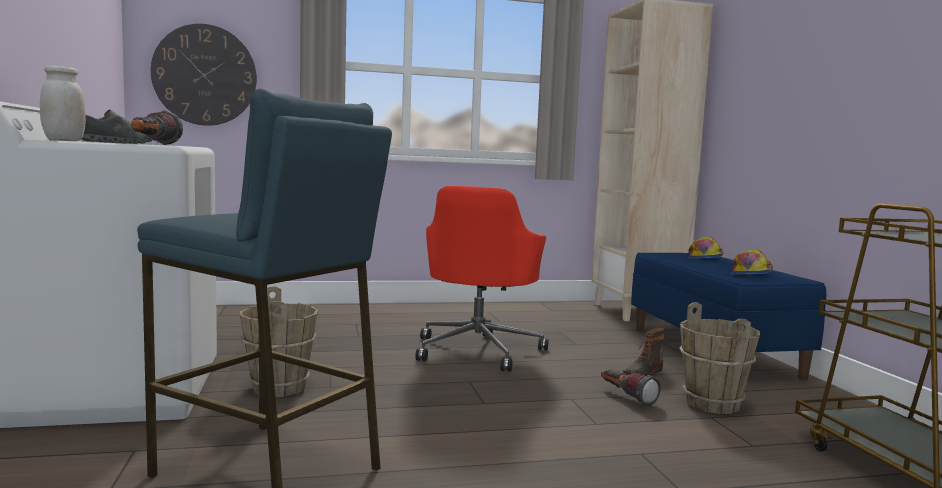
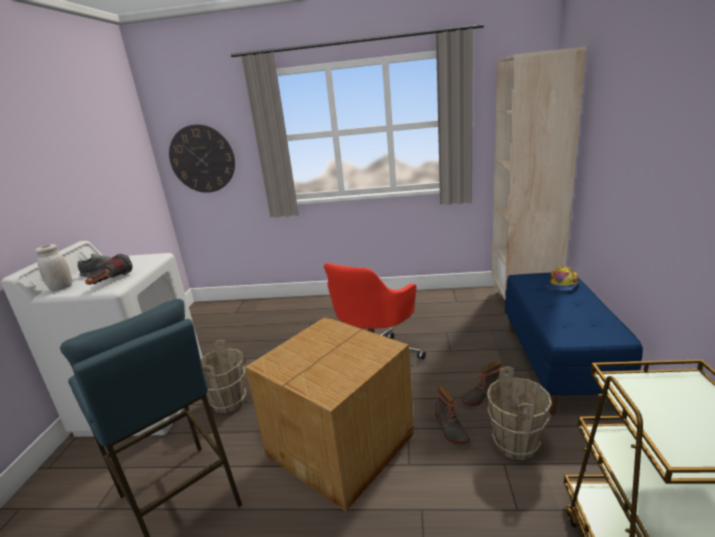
camera: 20 degrees right, 15 degrees up
flashlight [601,369,661,406] -> boot [435,385,470,444]
cap [729,249,773,274] -> none
none -> cardboard box [245,317,414,511]

